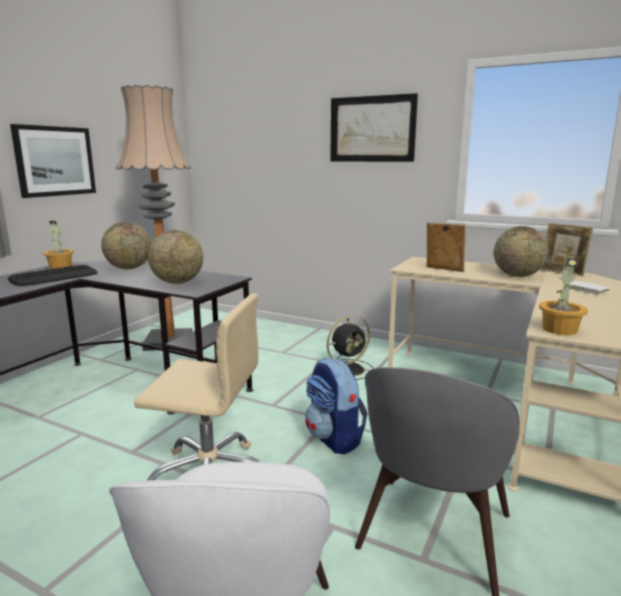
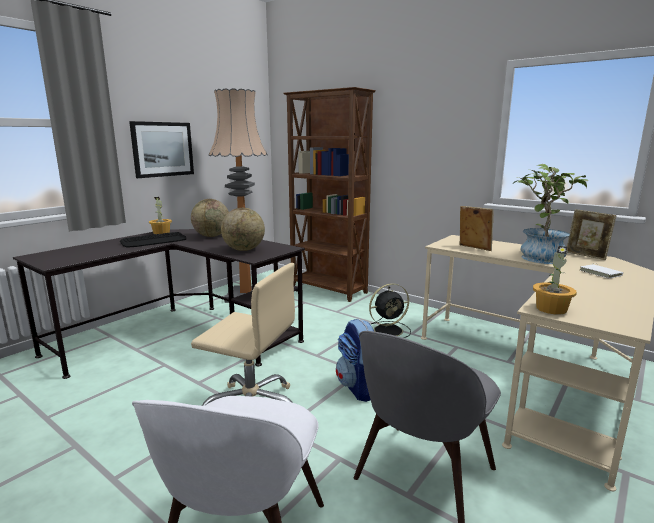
camera: 10 degrees right, 0 degrees up
picture [330,93,418,162] -> none
globe [494,226,549,277] -> potted plant [513,164,588,264]
none -> brown bookcase [283,87,376,302]

